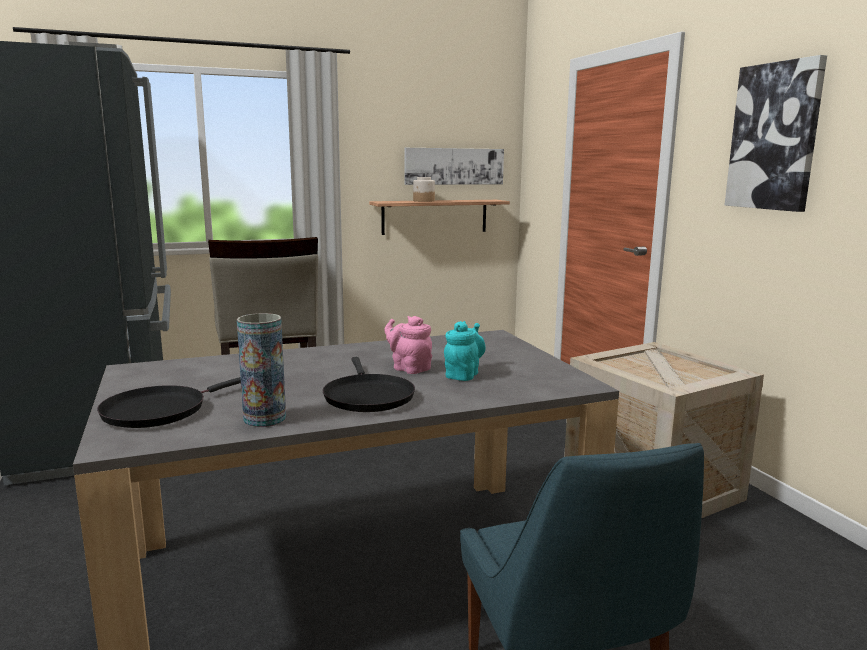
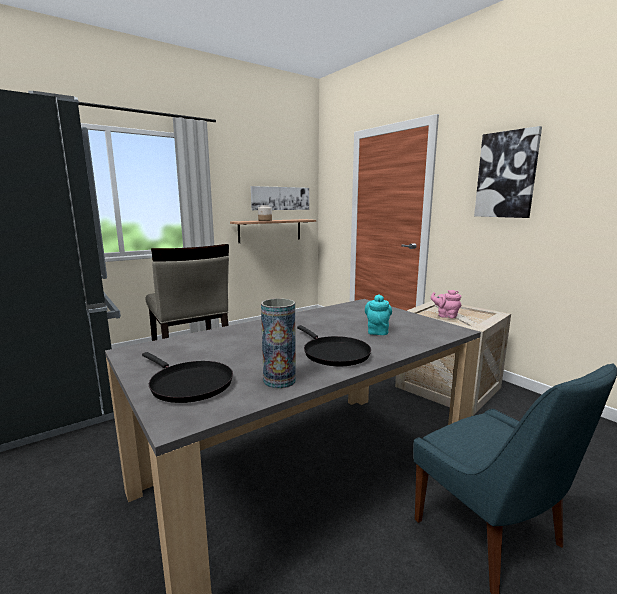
camera: 15 degrees left, 0 degrees up
black frying pan [97,377,241,428] -> black frying pan turned 75 degrees counterclockwise [142,352,233,403]
pink teapot [384,316,432,374] -> pink teapot moved to [431,290,461,318]

